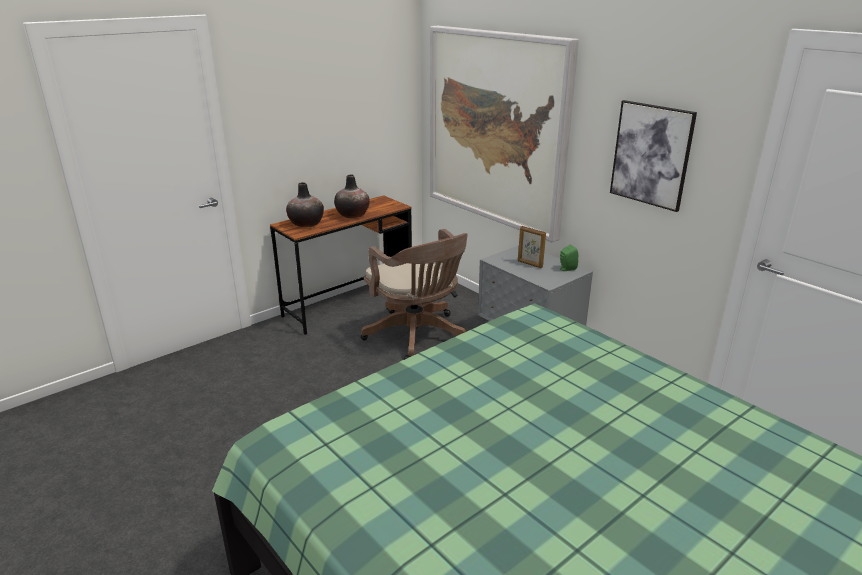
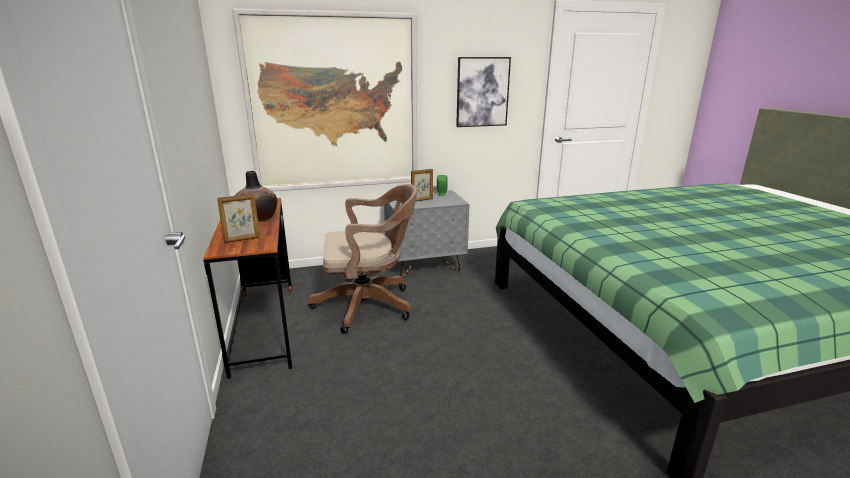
camera: 65 degrees left, 5 degrees down
vase [286,182,324,227] -> picture frame [217,194,260,243]

